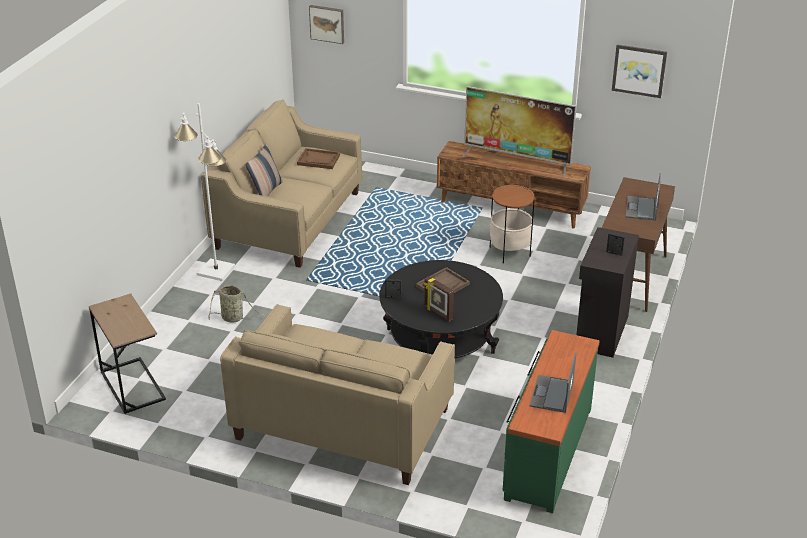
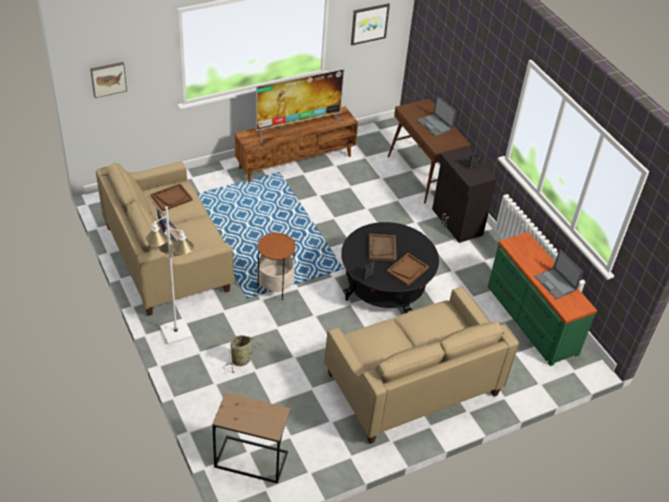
camera: 50 degrees left, 10 degrees up
picture frame [424,276,454,321] -> brown tray [386,253,429,286]
side table [489,185,534,263] -> side table moved to [257,233,296,300]

